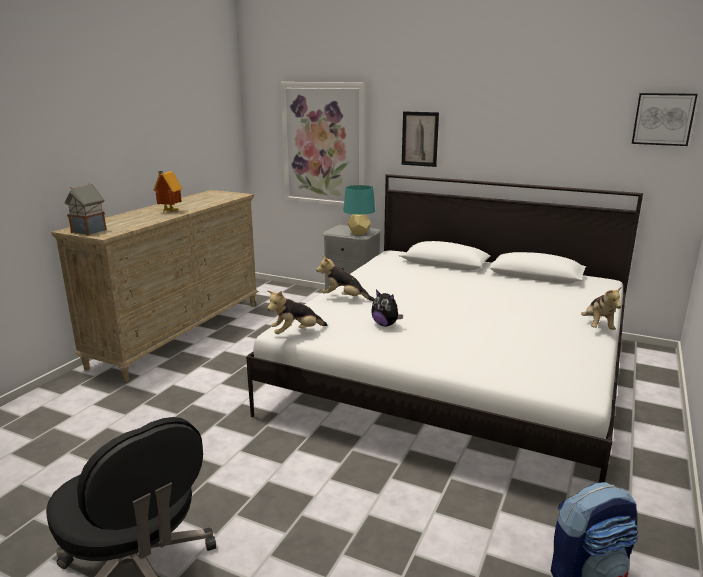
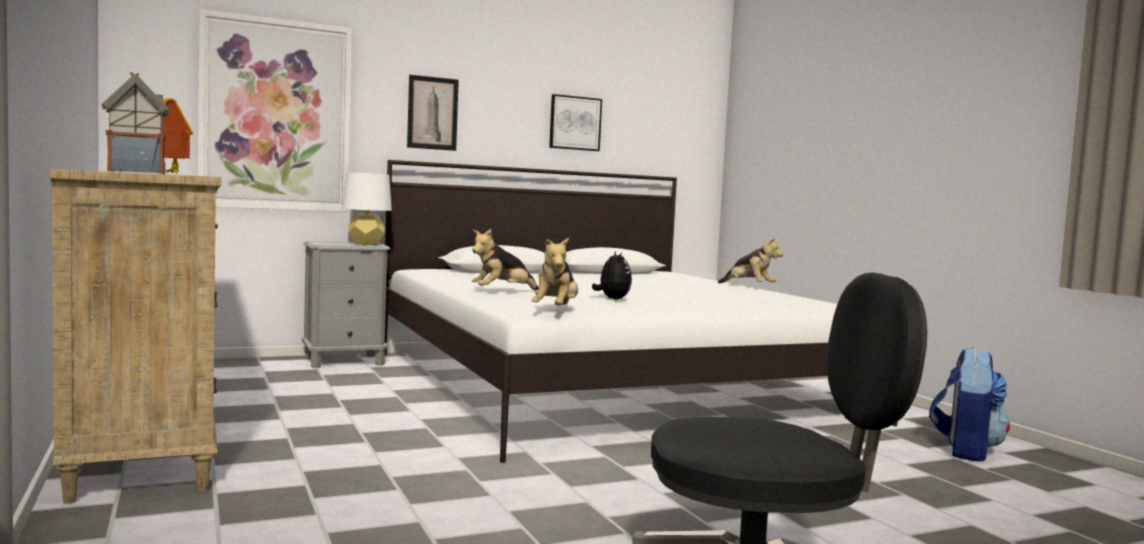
camera: 50 degrees left, 15 degrees down
turquoise table lamp [343,185,375,235] -> white table lamp [342,172,392,245]
plush toy [371,289,403,326] -> plush toy turned 90 degrees counterclockwise [592,251,632,299]
picture [632,93,698,146] -> picture moved to [549,94,602,151]

